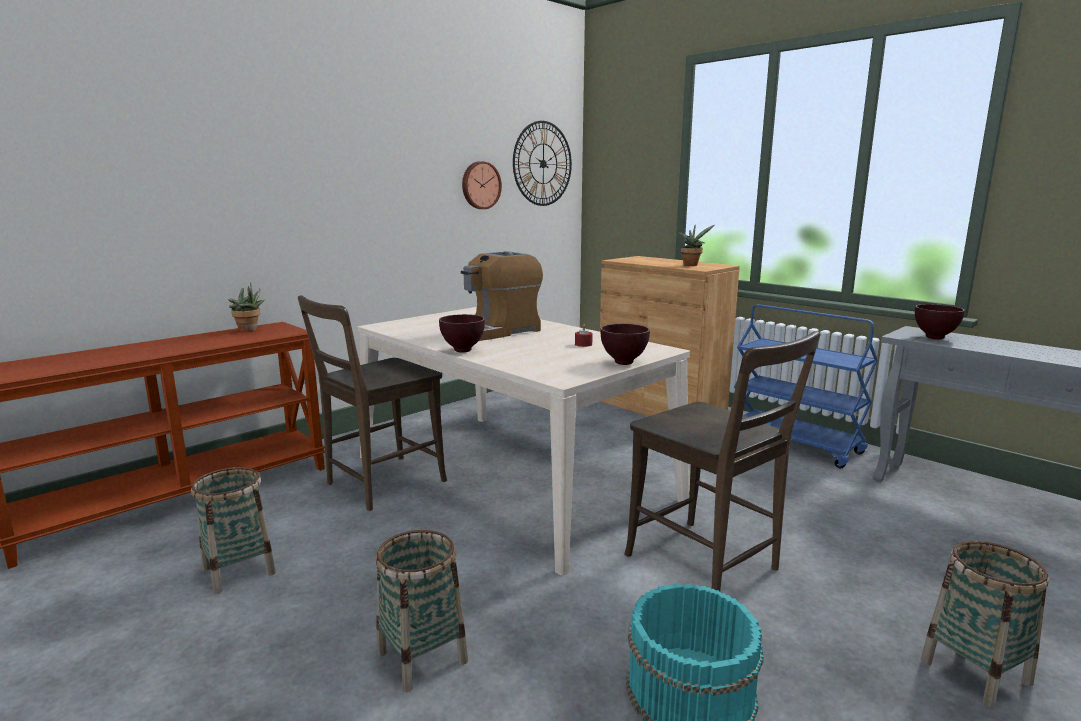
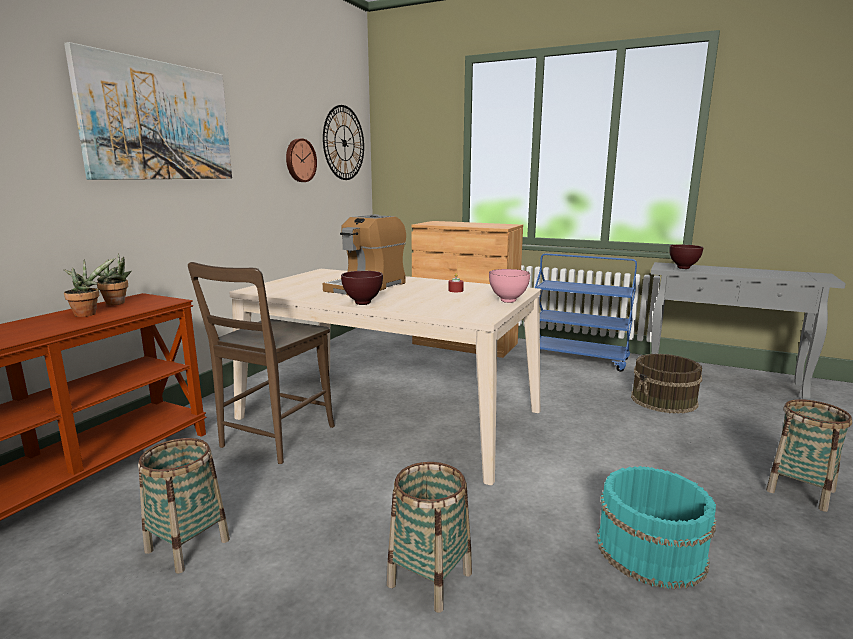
camera: 20 degrees left, 0 degrees up
brown bowl [601,324,650,365] -> pink bowl [489,269,530,303]
brown chair [624,331,820,591] -> none
potted plant [678,225,715,266] -> potted plant moved to [63,258,115,317]
none -> picture [64,42,232,180]
none -> brown bucket [631,354,702,414]

